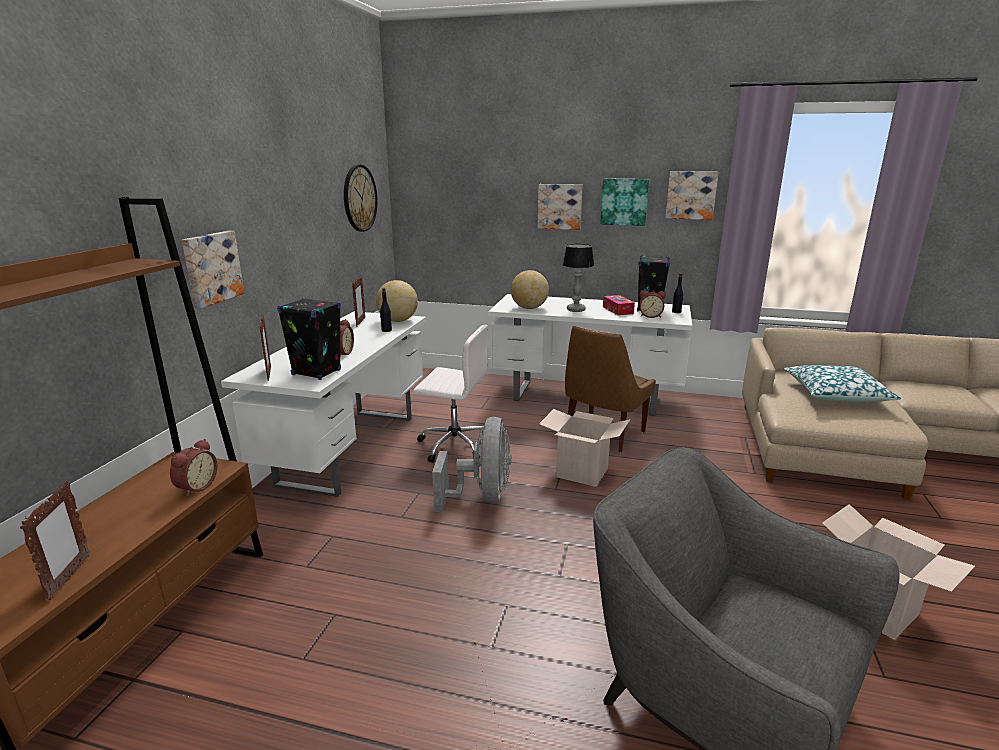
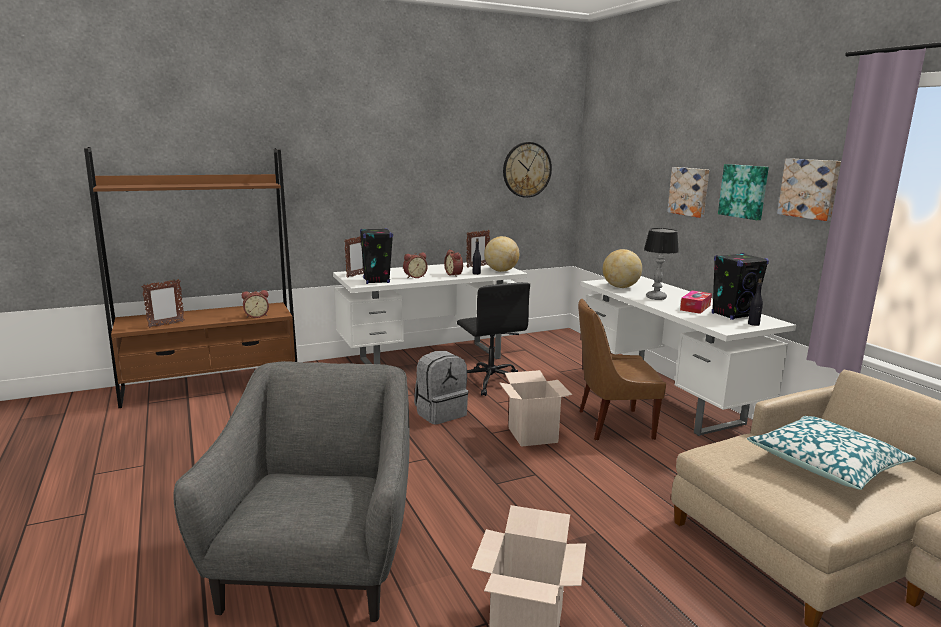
camera: 50 degrees right, 5 degrees down
picture [182,231,244,309] -> none
white office chair [413,325,488,463] -> black office chair [457,282,530,396]
grey fan [432,417,511,512] -> grey backpack [414,351,468,425]
alarm clock [639,290,666,318] -> alarm clock moved to [444,250,463,277]

